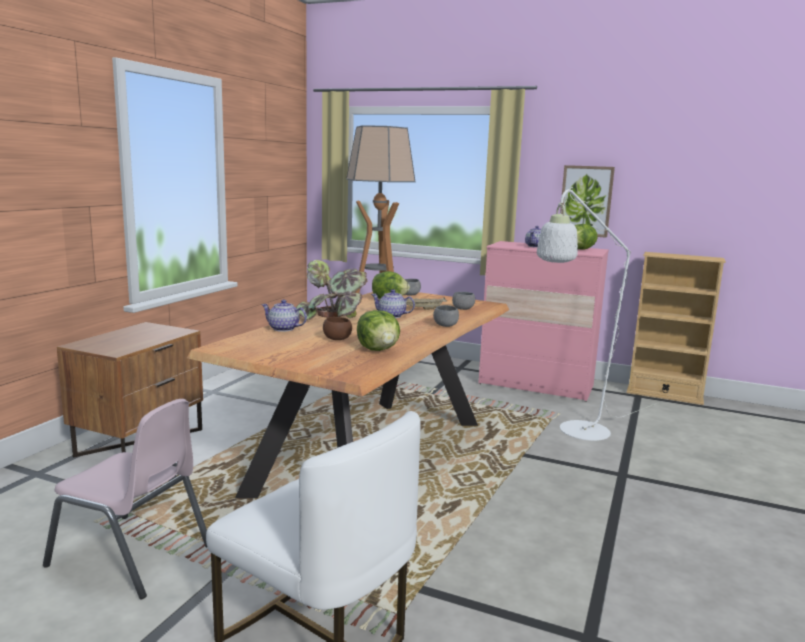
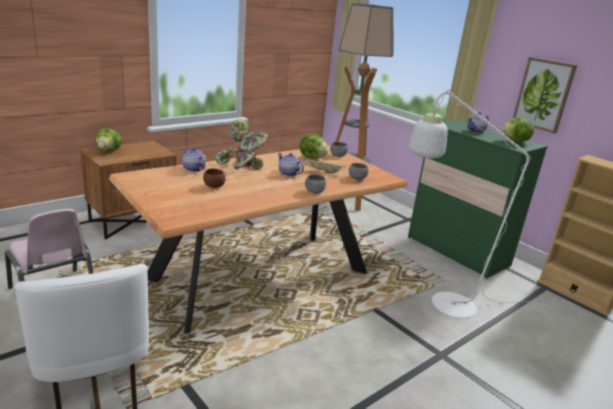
camera: 25 degrees right, 10 degrees up
lettuce [357,310,400,351] -> lettuce moved to [95,128,122,152]
pink dresser [479,241,609,402] -> green dresser [408,119,548,279]

